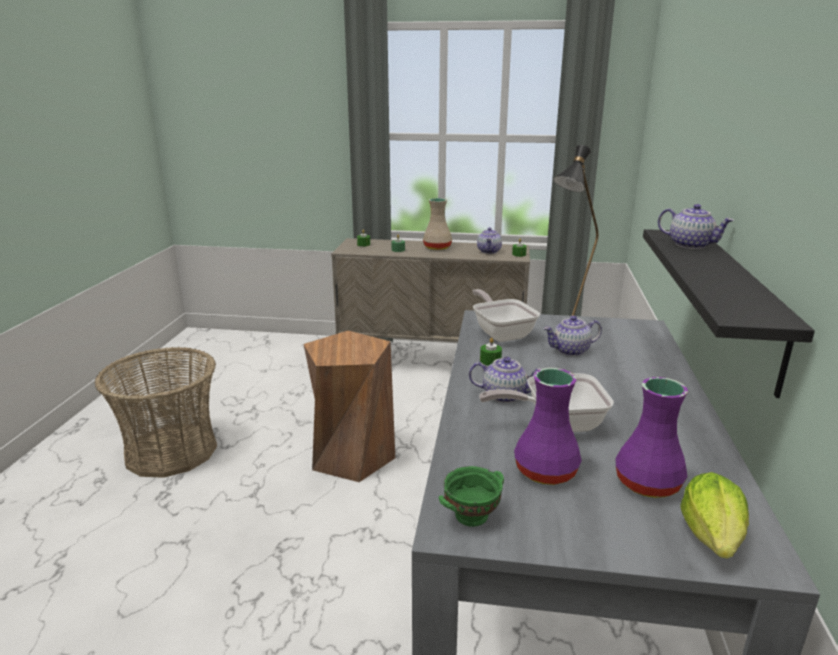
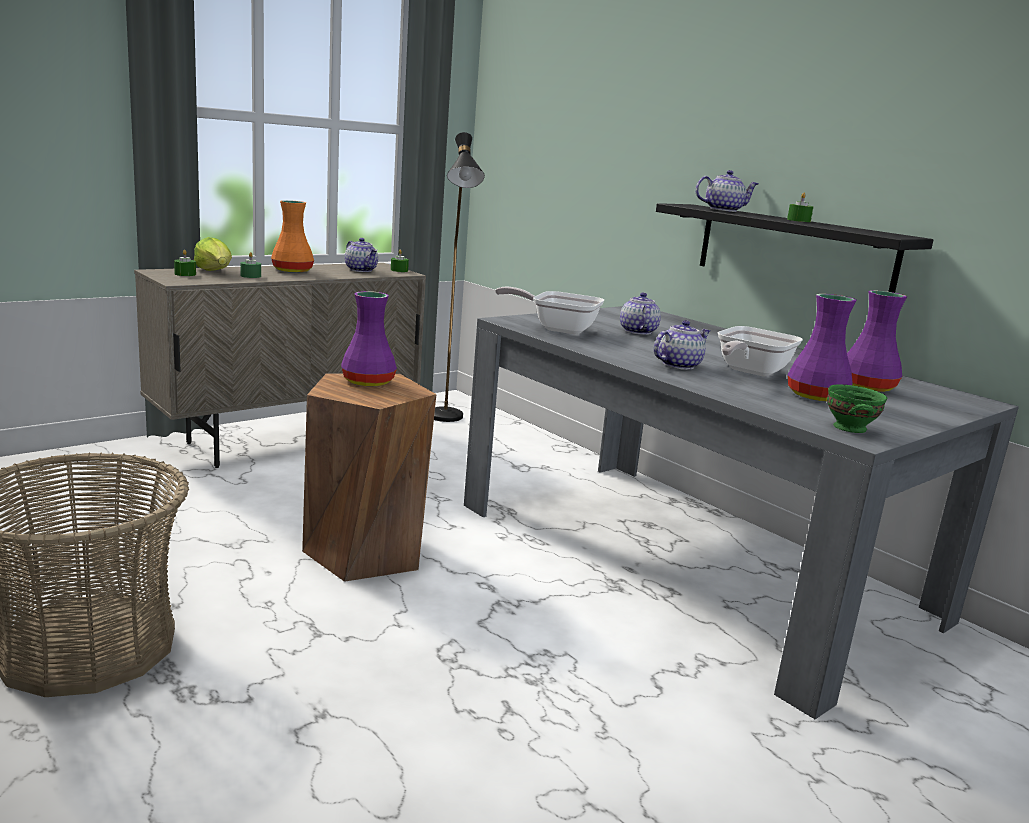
camera: 50 degrees left, 5 degrees down
beige vase [423,198,452,250] -> orange vase [271,200,314,273]
green candle [480,338,502,366] -> green candle moved to [787,193,814,222]
teapot [544,316,602,356] -> teapot turned 150 degrees clockwise [620,292,661,335]
lettuce [680,472,749,559] -> lettuce moved to [194,237,232,271]
none -> purple vase [341,291,397,386]

